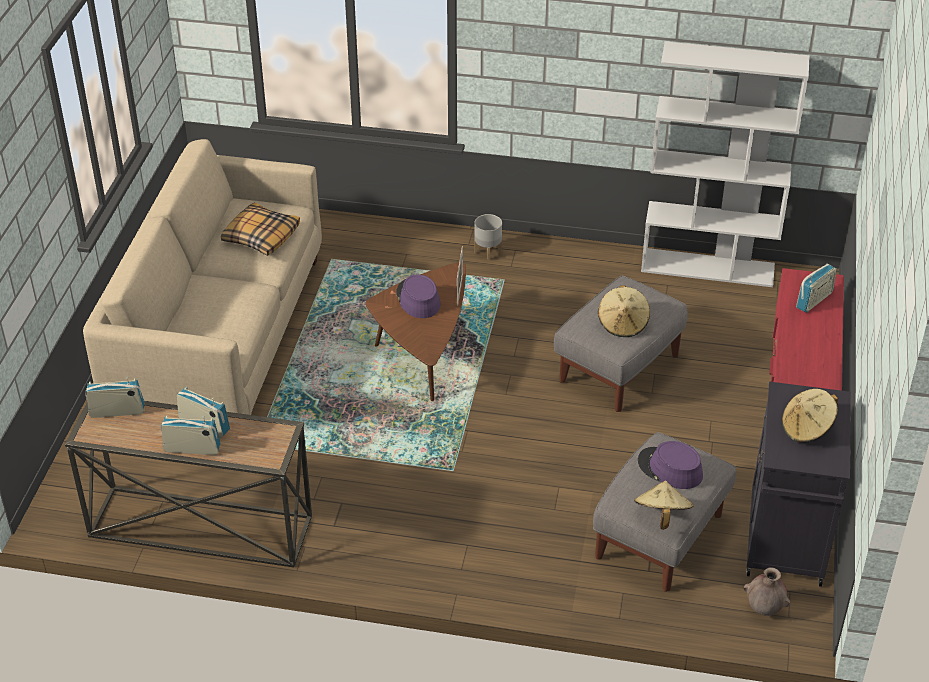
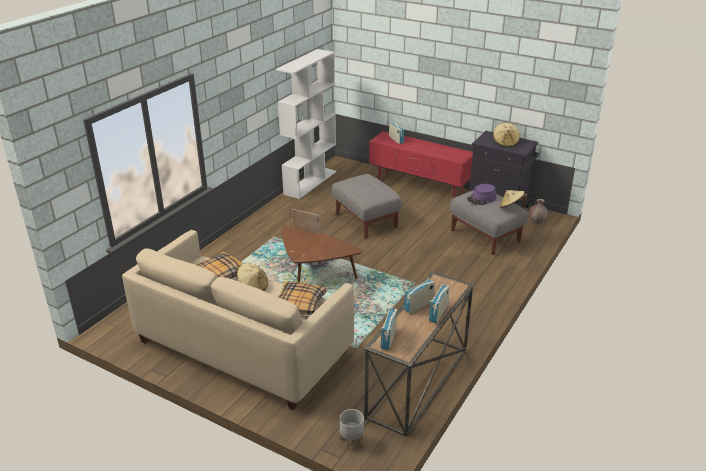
camera: 70 degrees left, 10 degrees down
purple hat [396,274,440,318] -> none
grey planter [474,214,502,261] -> grey planter moved to [340,409,364,450]
beige hat [598,285,650,337] -> beige hat moved to [236,263,268,291]
none -> pillow [278,282,327,315]

